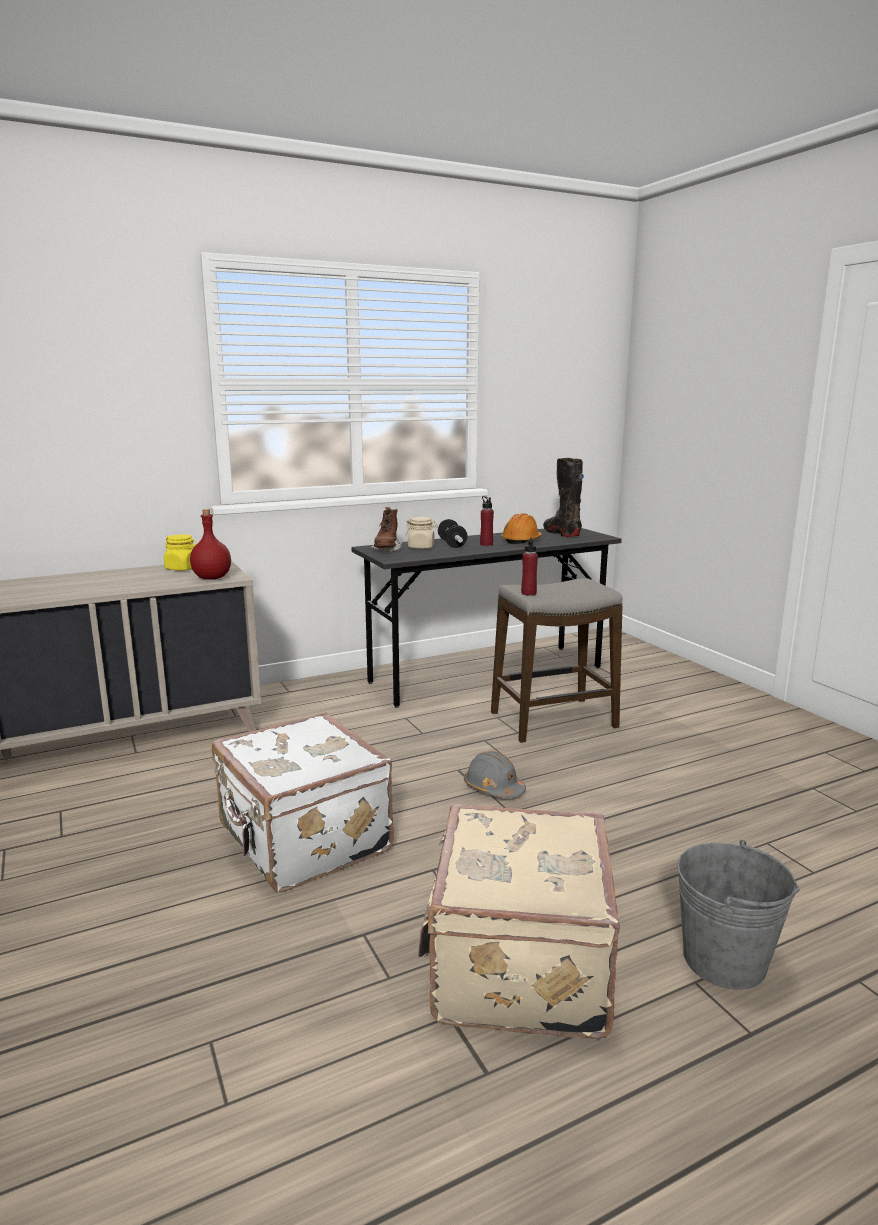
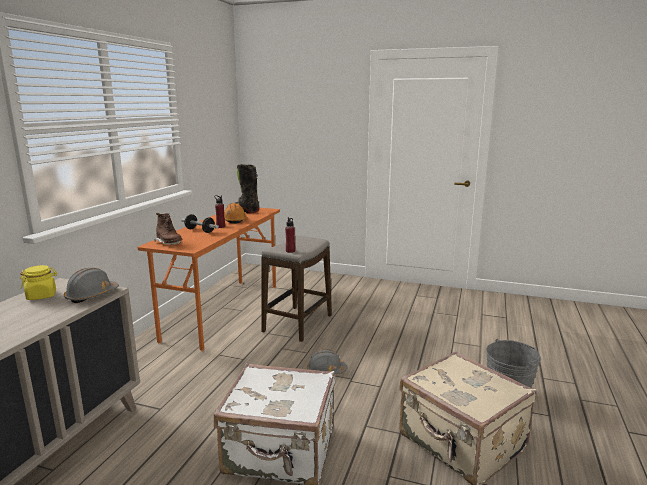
camera: 45 degrees left, 0 degrees up
red bottle [190,509,231,580] -> grey hard hat [64,268,119,303]
grey desk [351,528,622,708] -> orange desk [137,208,280,351]
beige jar [405,517,438,549] -> none

